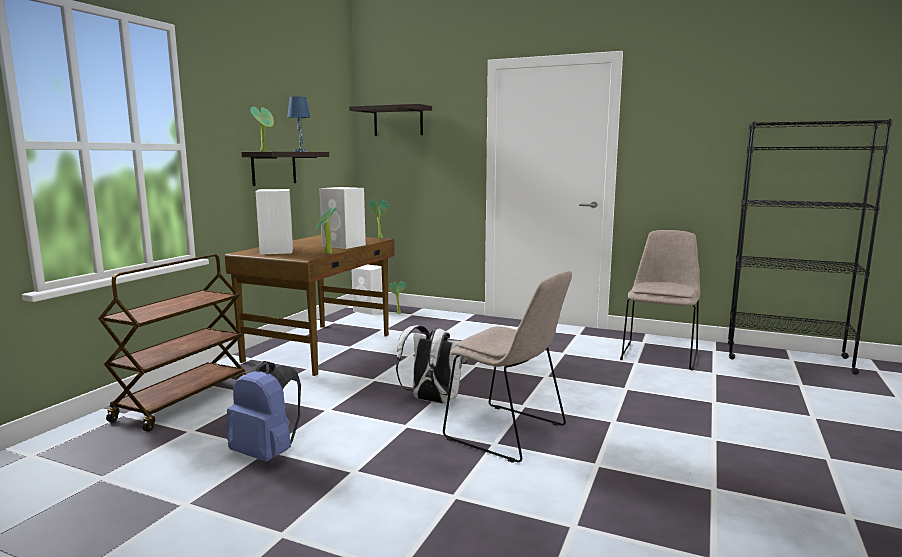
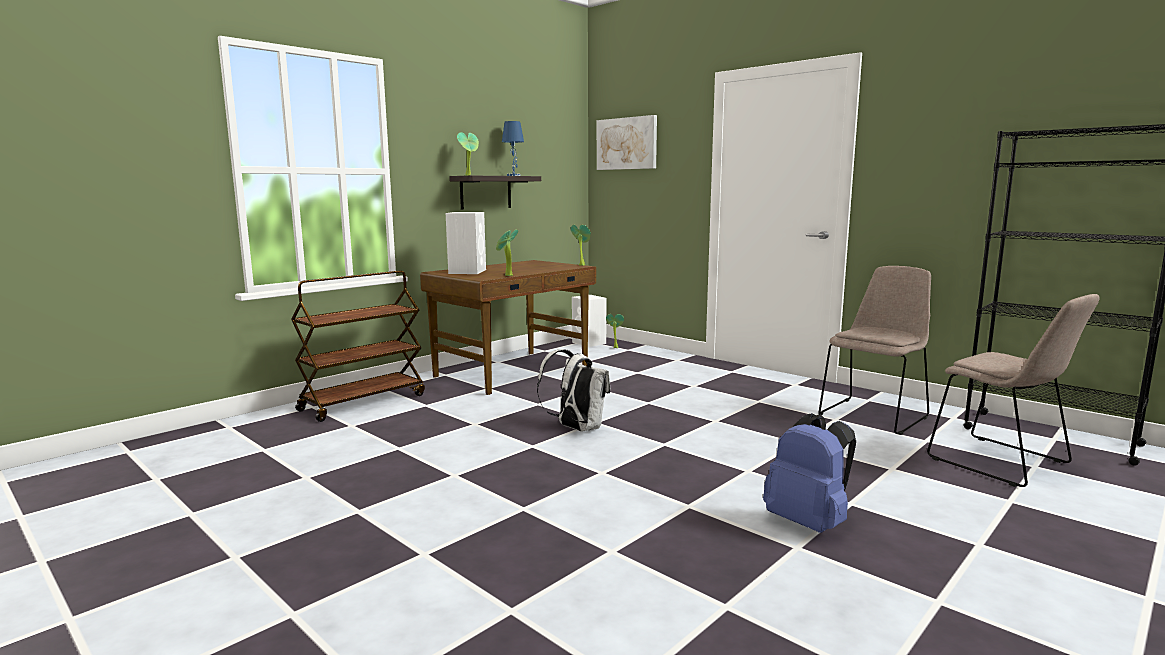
camera: 20 degrees right, 0 degrees up
blue backpack [227,361,301,462] -> blue backpack moved to [763,413,856,533]
white speaker [319,187,366,249] -> none
shelf [349,104,432,136] -> picture [597,115,657,170]
beige chair [443,271,572,463] -> beige chair moved to [927,294,1100,487]

